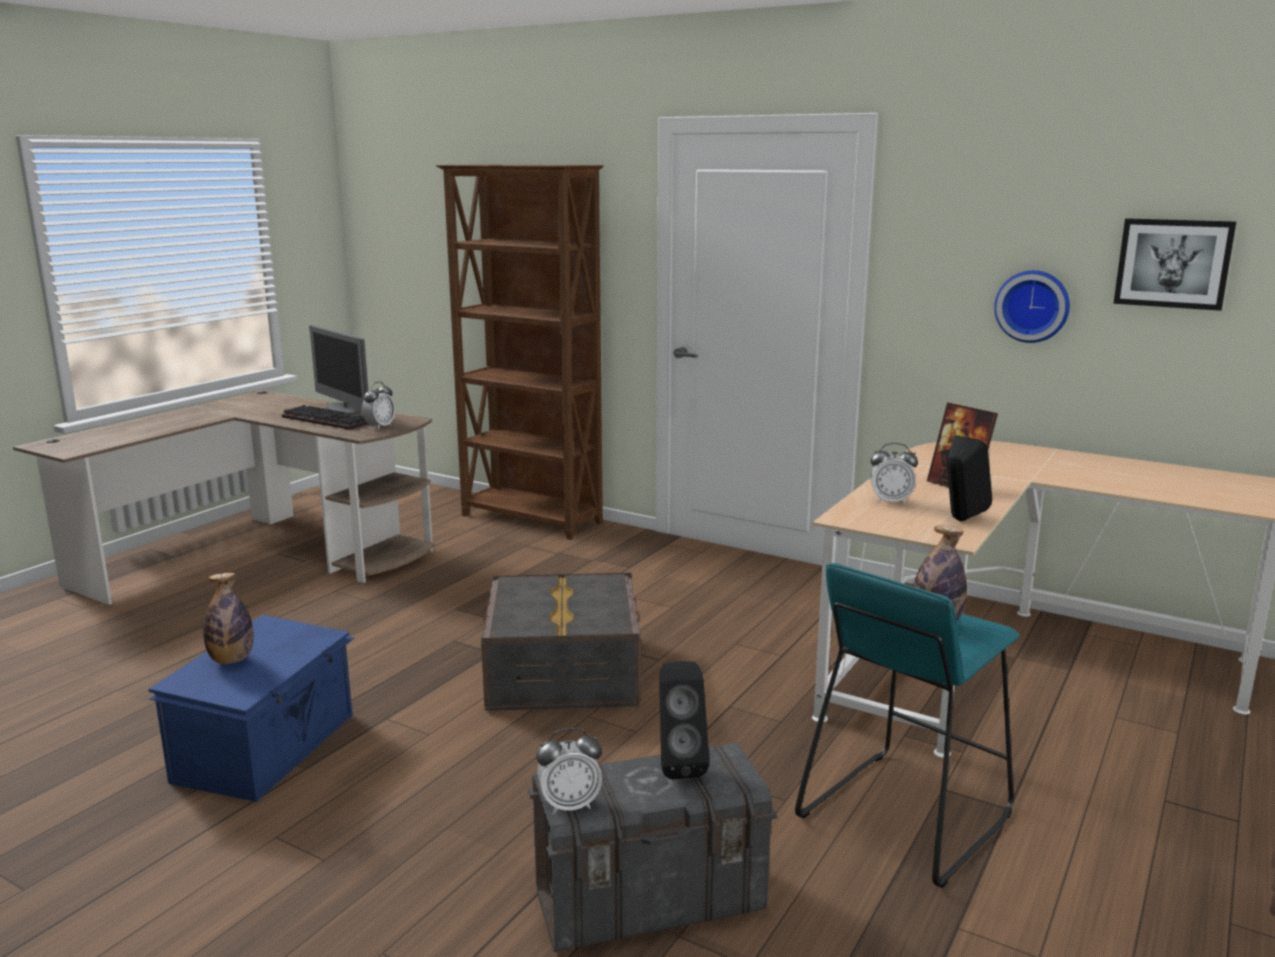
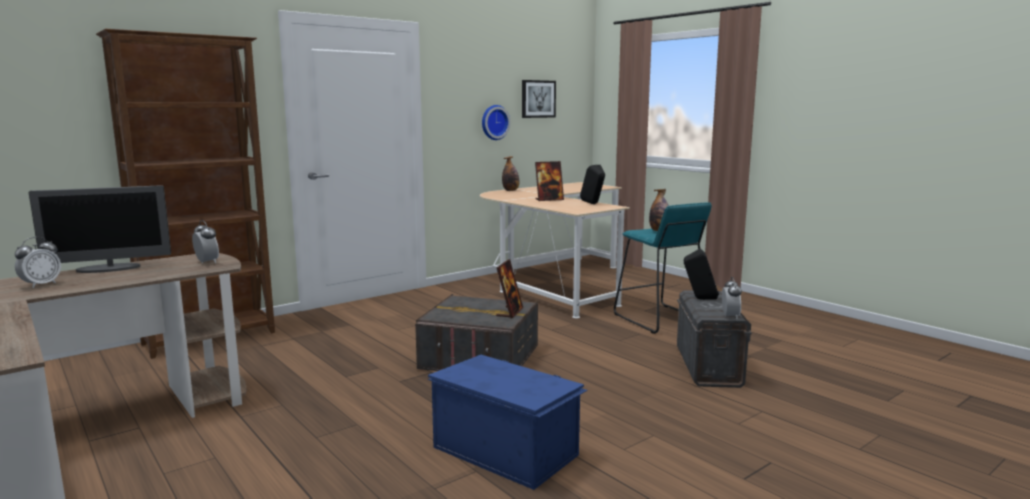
camera: 70 degrees left, 5 degrees down
bottle [203,573,253,664] -> bottle moved to [502,156,519,191]
keyboard [282,405,368,430] -> none
alarm clock [870,443,918,505] -> alarm clock moved to [15,237,61,288]
none -> picture frame [496,259,523,318]

